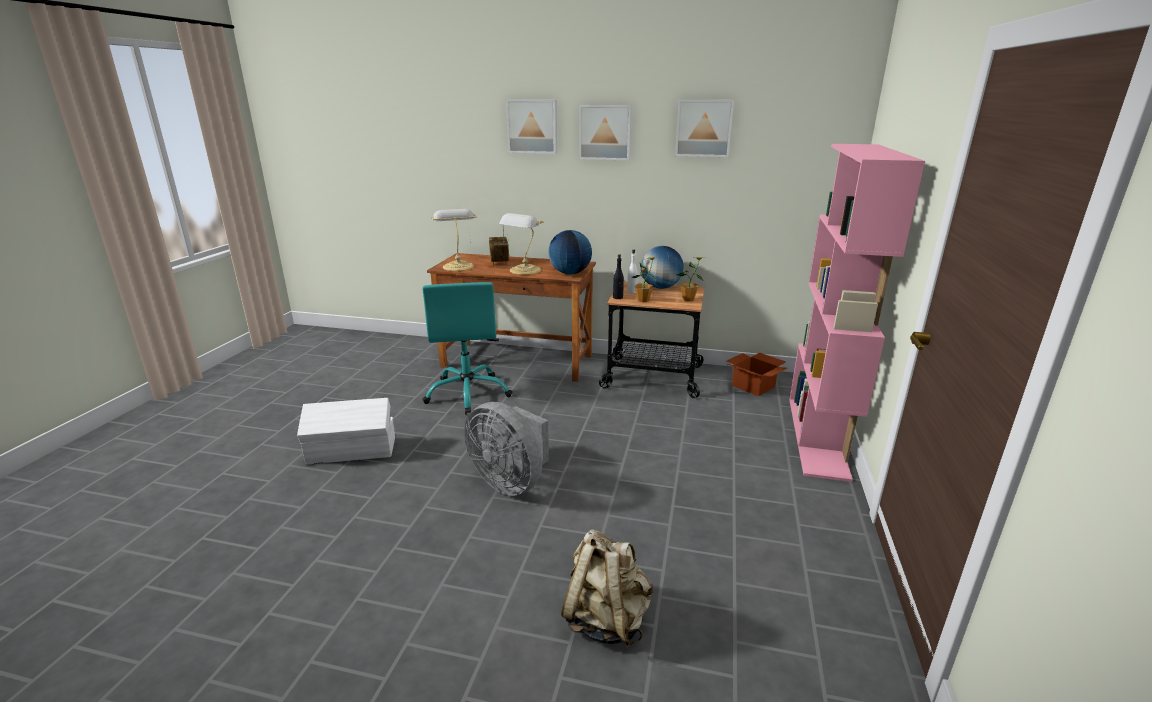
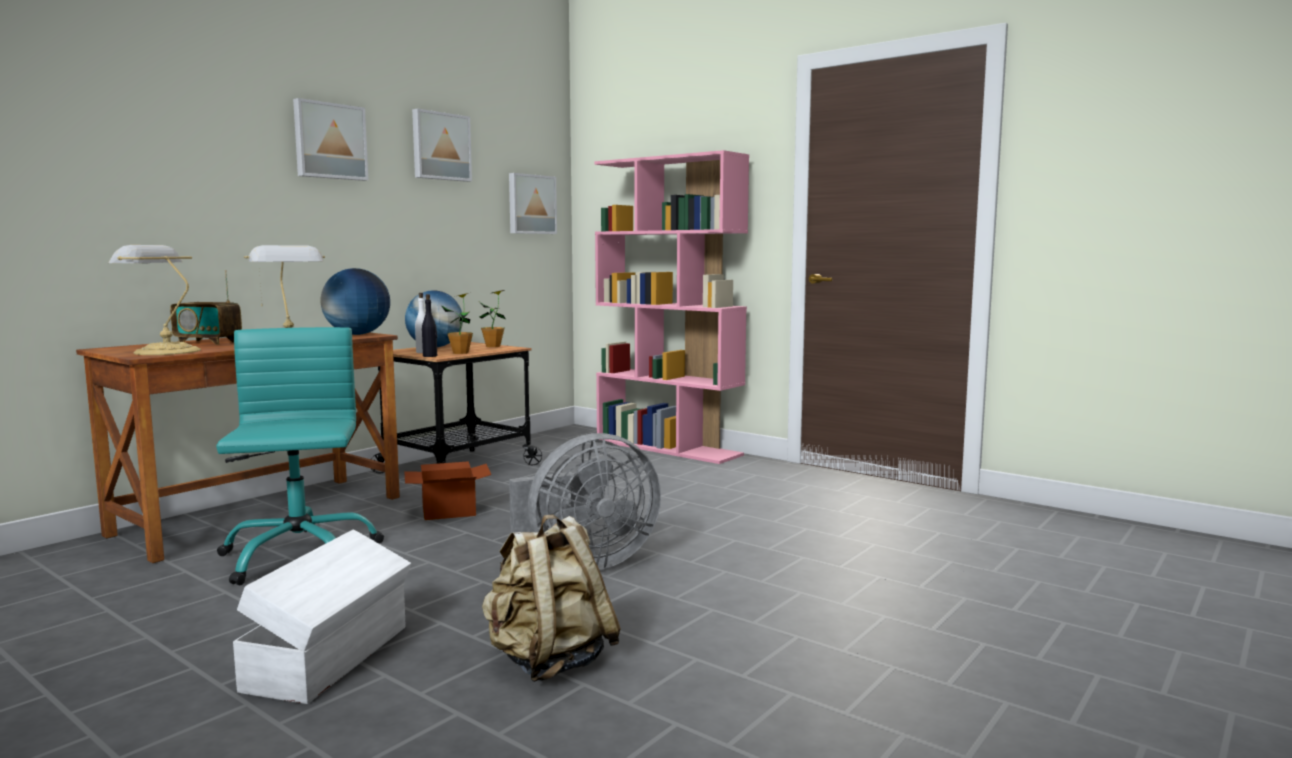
camera: 65 degrees left, 15 degrees down
turquoise office chair [422,282,513,415] -> turquoise office chair turned 120 degrees counterclockwise [216,327,384,585]
picture [506,100,557,154] -> picture moved to [509,173,557,234]
beige backpack [561,529,653,648] -> beige backpack moved to [482,514,621,682]
cardboard box [727,352,787,396] -> cardboard box moved to [404,461,491,520]

